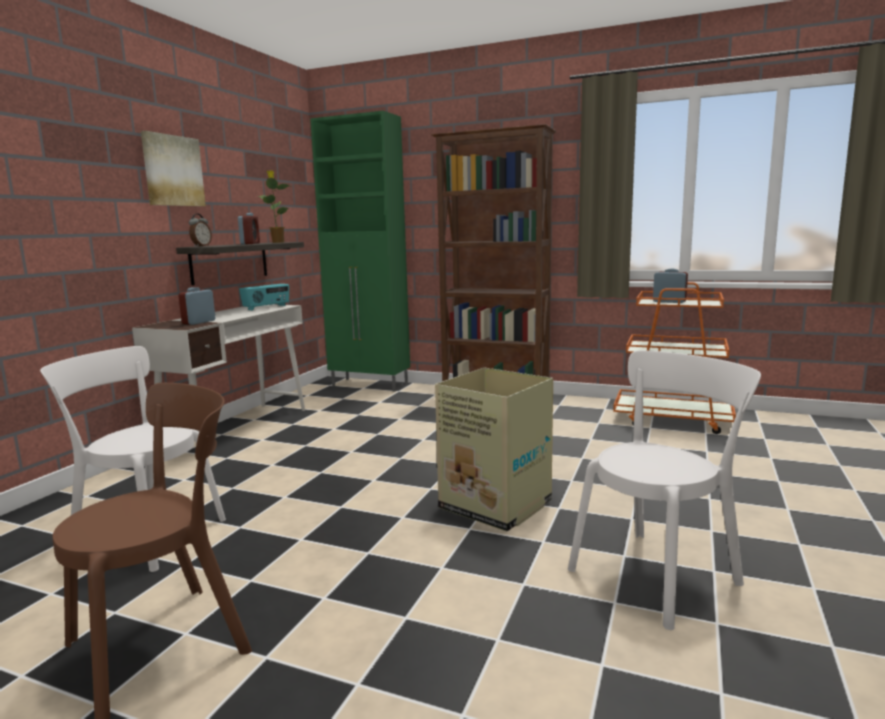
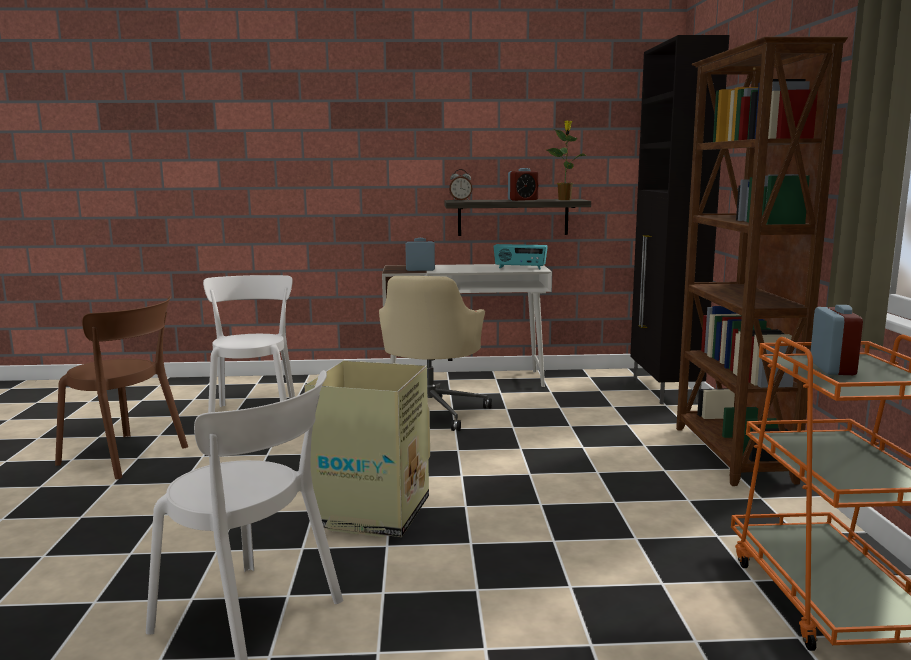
camera: 65 degrees right, 0 degrees up
picture [141,131,206,206] -> none
green cabinet [310,111,410,392] -> black cabinet [630,35,729,404]
none -> beige office chair [379,276,492,431]

